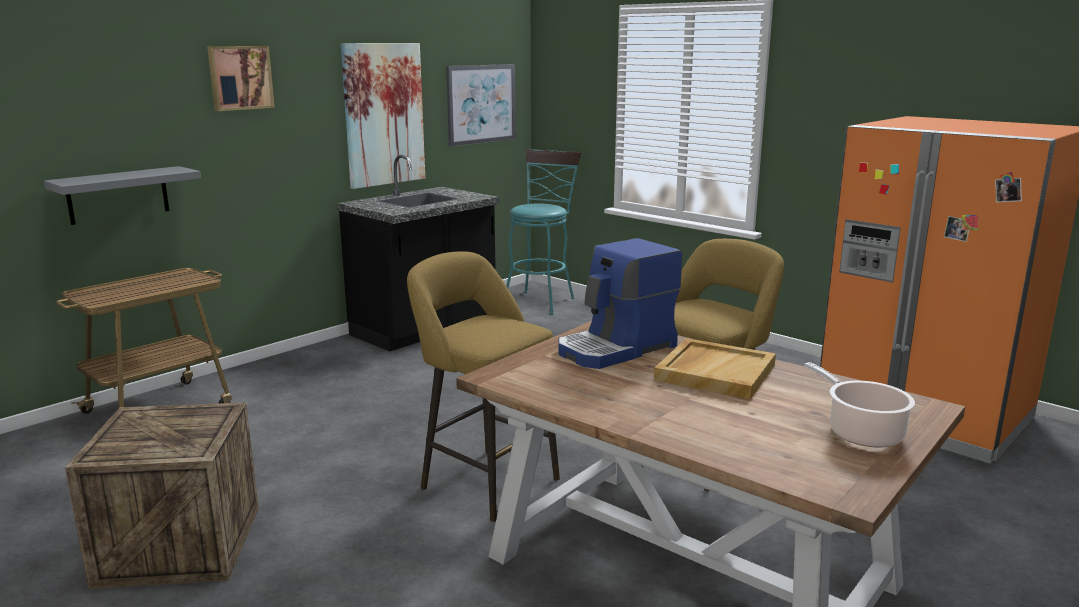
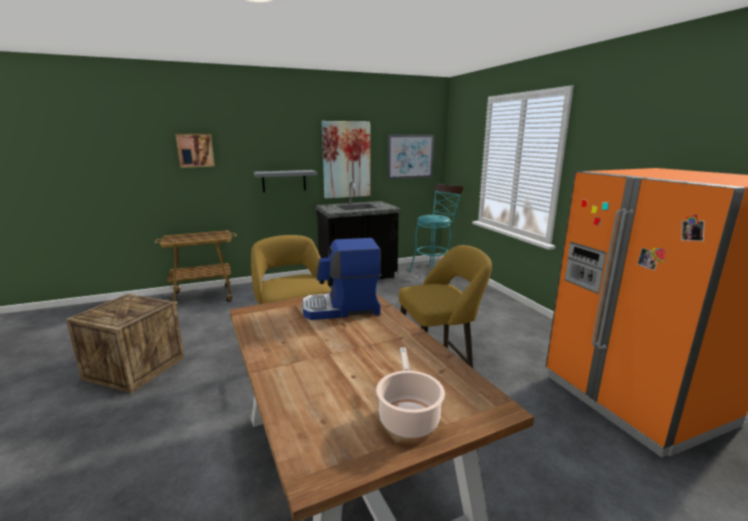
camera: 25 degrees right, 0 degrees up
grey shelf [44,166,201,225] -> grey shelf moved to [254,170,317,192]
picture [207,46,275,111] -> picture moved to [175,133,215,168]
beige tray [654,338,776,399] -> none

